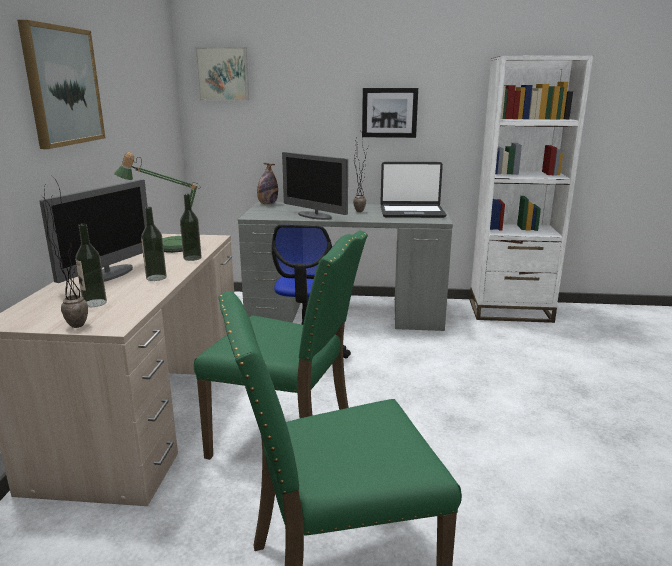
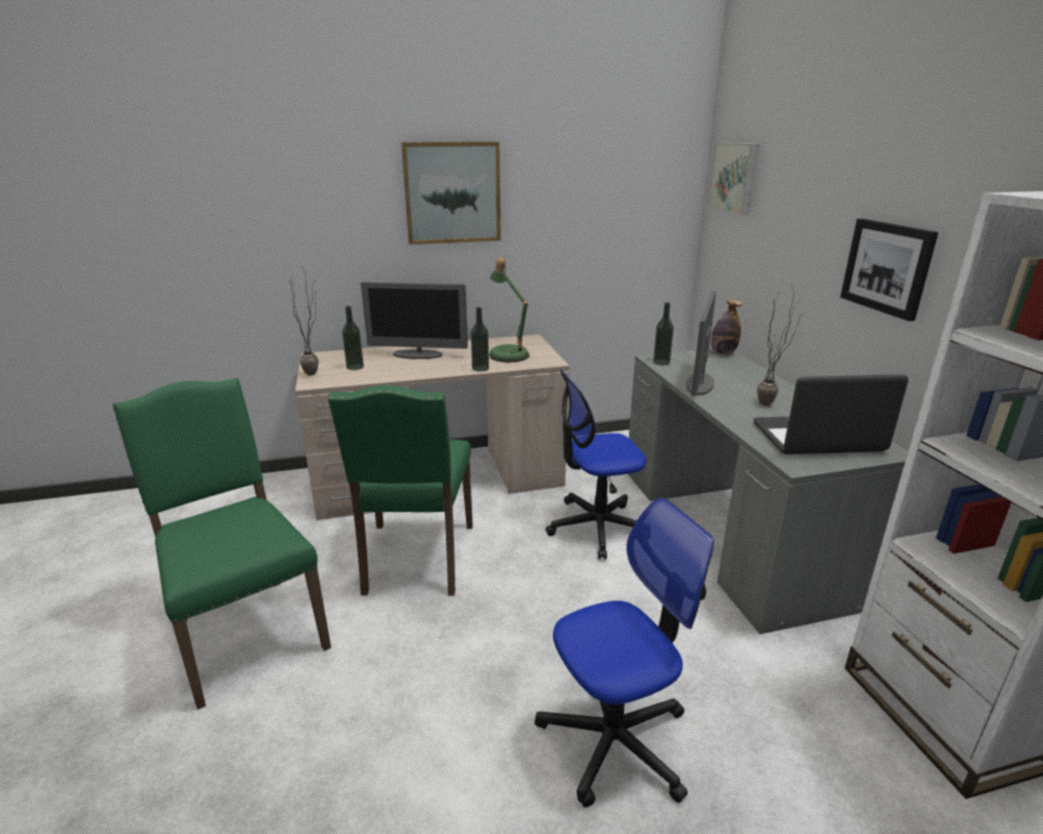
camera: 70 degrees right, 5 degrees up
bottle [141,207,167,281] -> bottle moved to [653,302,674,366]
laptop [380,162,447,218] -> laptop turned 105 degrees clockwise [753,374,908,454]
none -> office chair [535,498,714,807]

